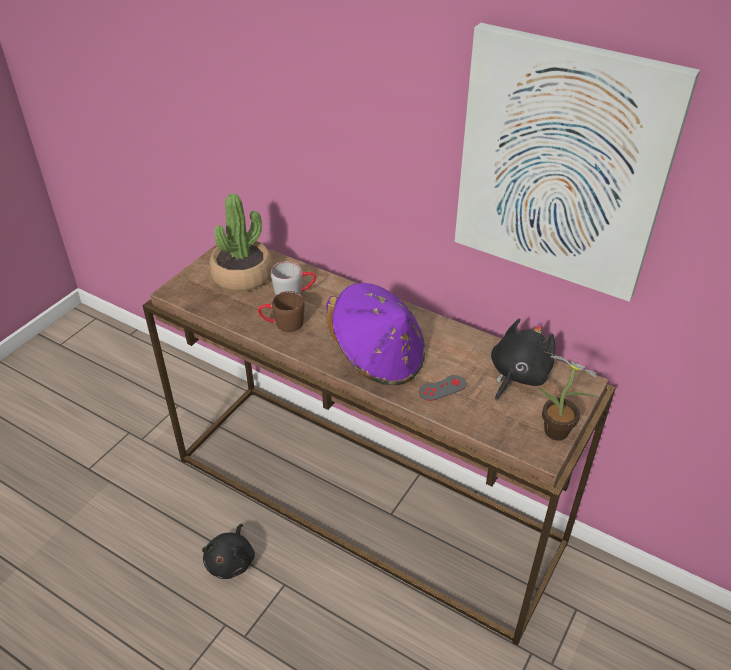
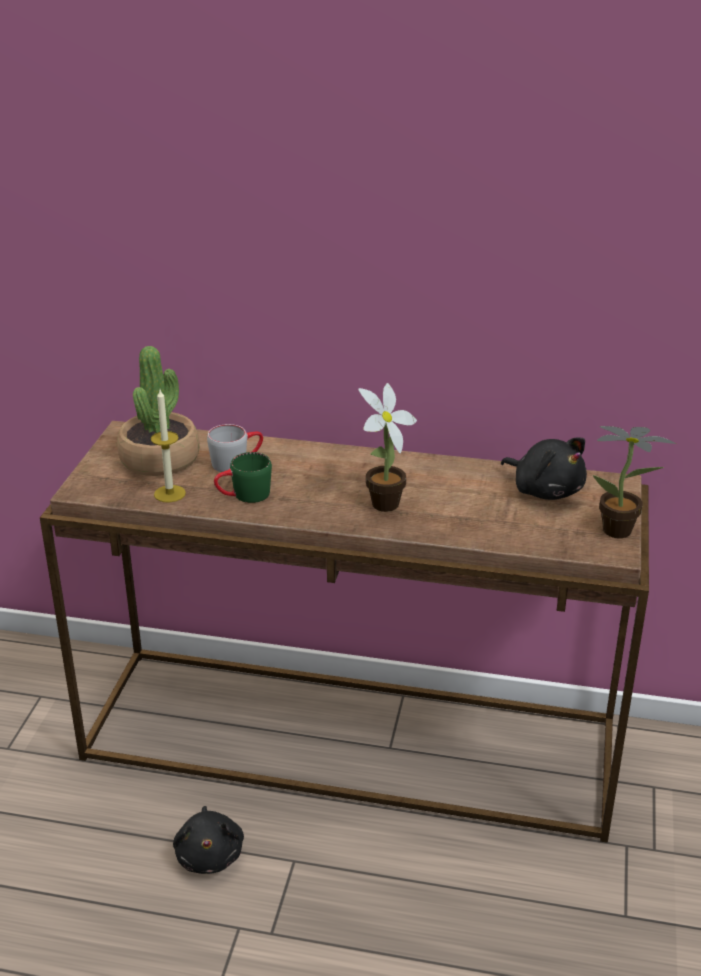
camera: 20 degrees left, 10 degrees down
brown mug [258,291,305,332] -> green mug [214,452,272,503]
purple hat [326,283,425,385] -> potted plant [358,383,417,512]
grey game controller [419,375,466,401] -> none
picture [454,23,700,302] -> none
black plush toy [491,319,555,401] -> black plush toy turned 120 degrees clockwise [501,438,587,500]
none -> candle [151,389,186,502]

